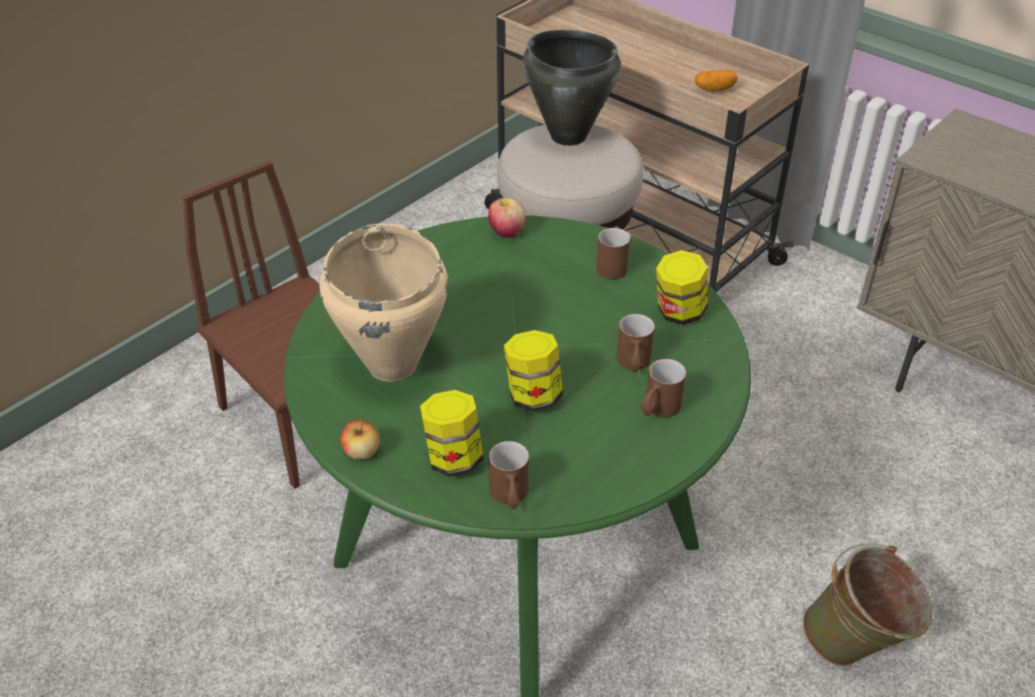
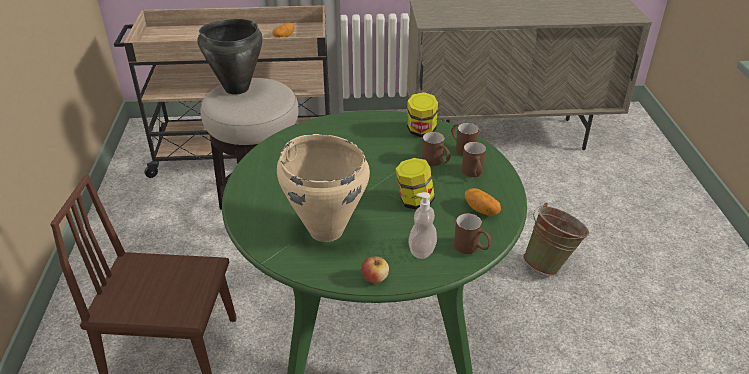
camera: 45 degrees left, 5 degrees down
jar [420,390,484,477] -> soap dispenser [408,192,437,259]
apple [488,198,525,238] -> none
brown mug [596,226,631,279] -> brown mug moved to [451,123,479,156]
none -> potato [465,188,501,216]

